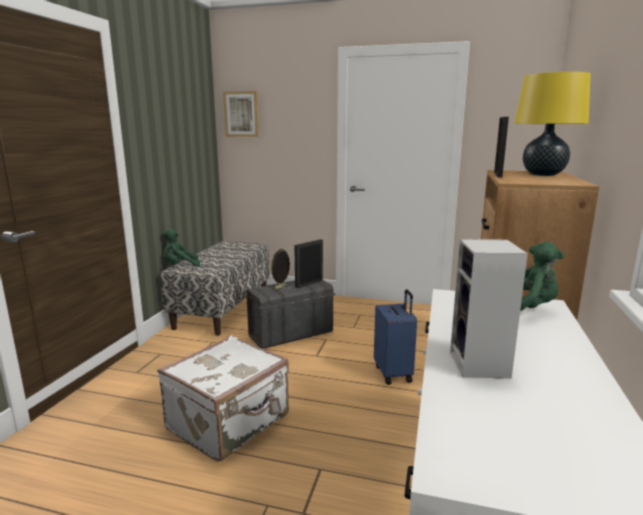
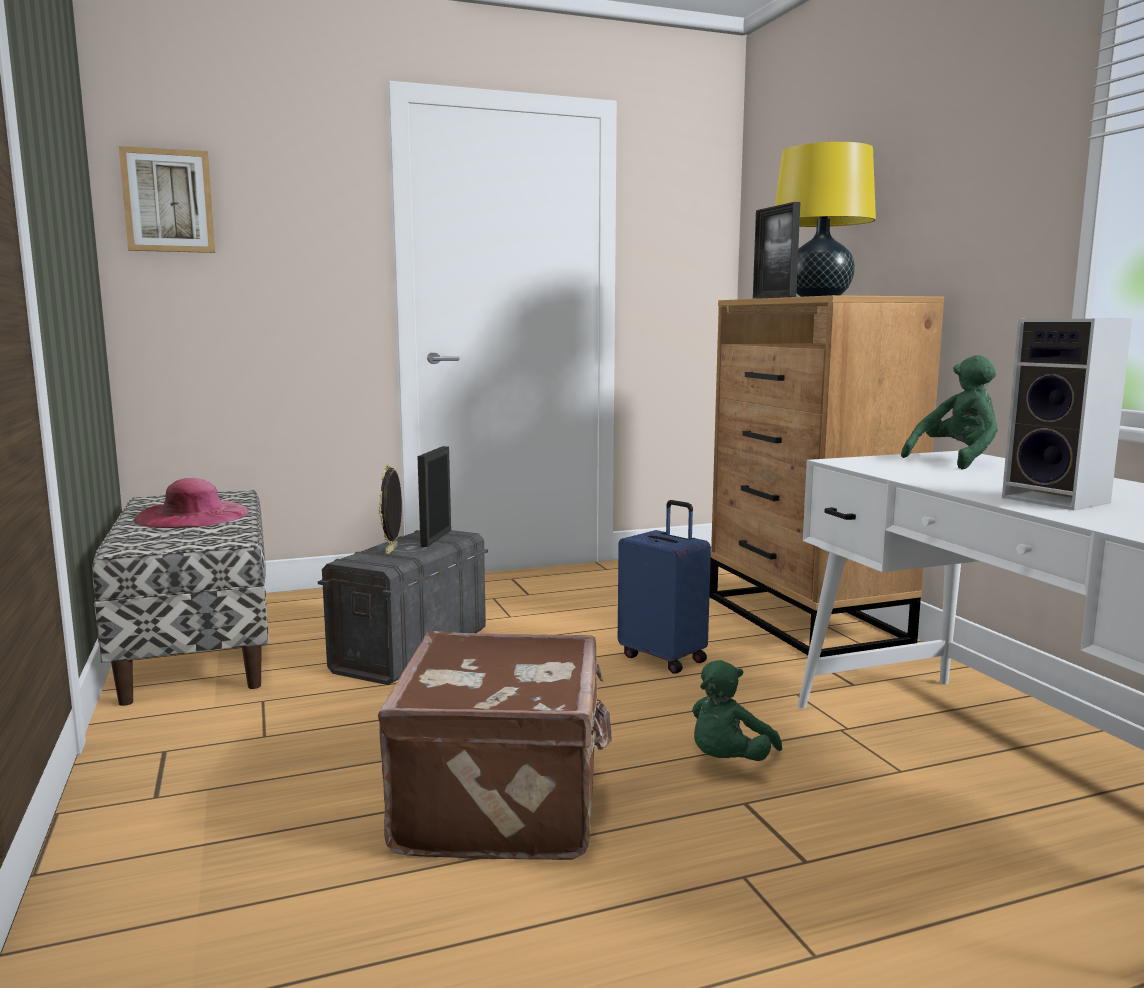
camera: 35 degrees left, 5 degrees down
white suitcase [157,335,289,462] -> brown suitcase [378,631,611,860]
green plush toy [162,229,200,267] -> green plush toy moved to [692,660,782,761]
none -> pink hat [133,478,249,528]

